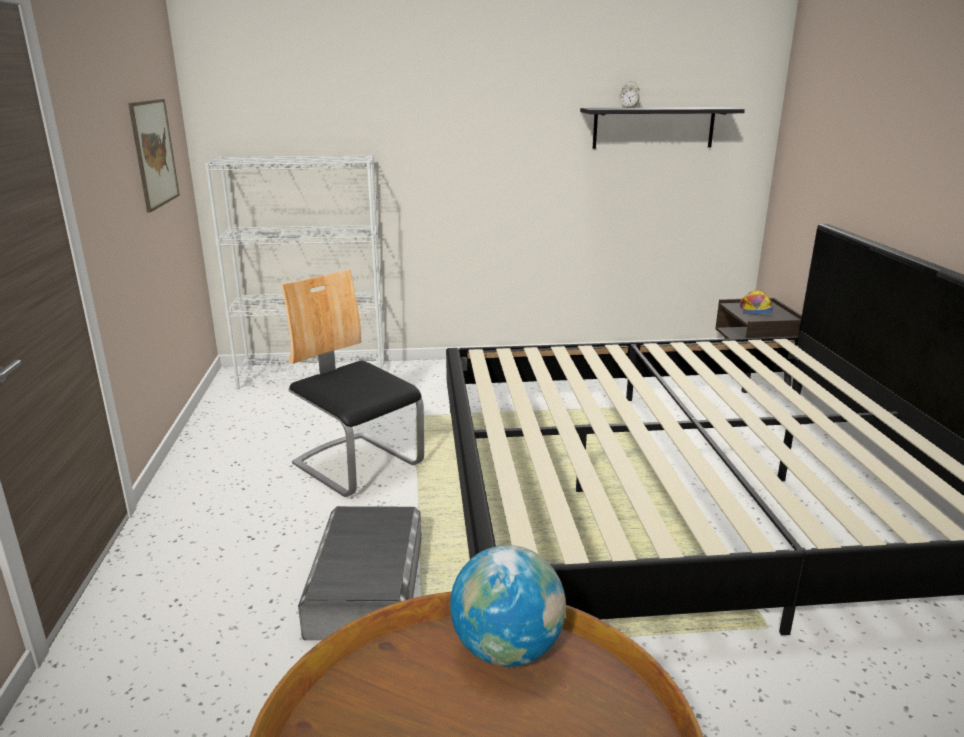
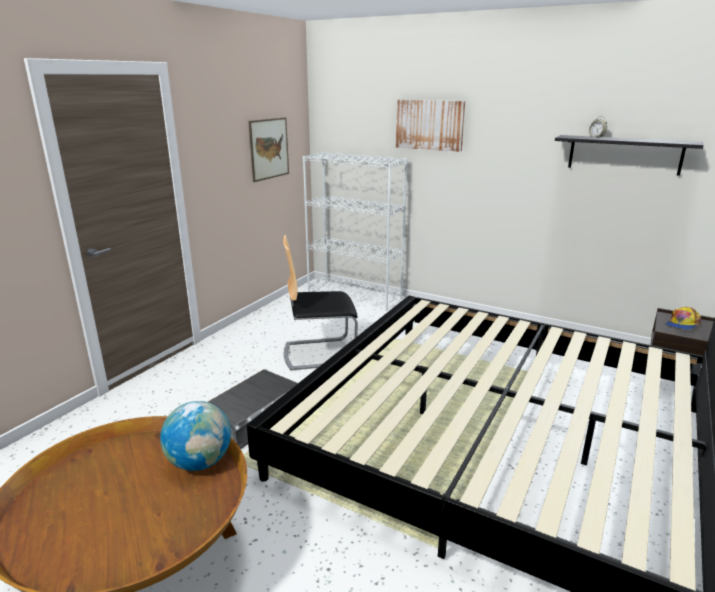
camera: 35 degrees right, 0 degrees up
chair [282,269,424,497] -> chair turned 90 degrees counterclockwise [283,235,358,370]
none -> picture [396,100,465,152]

